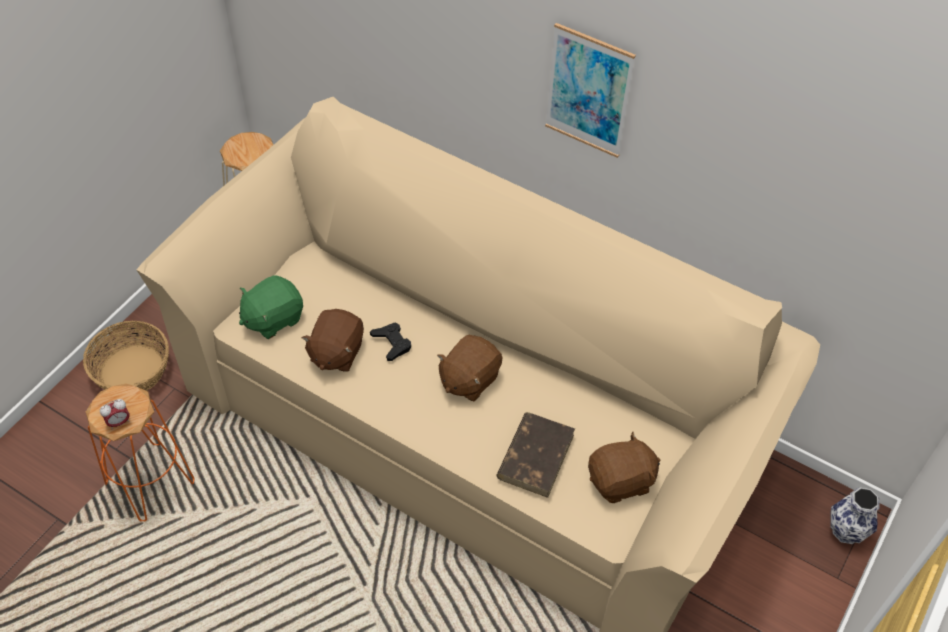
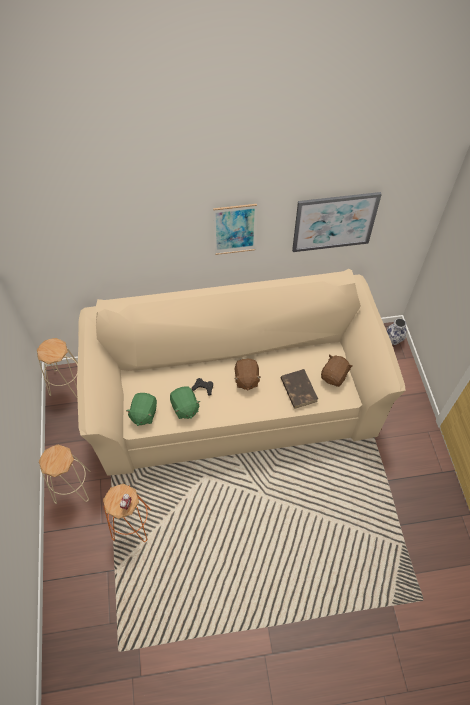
camera: 40 degrees left, 5 degrees up
basket [83,321,169,391] -> beige stool [39,444,90,504]
brown plush toy [302,309,364,372] -> green plush toy [170,386,200,419]
none -> picture [292,192,382,252]

